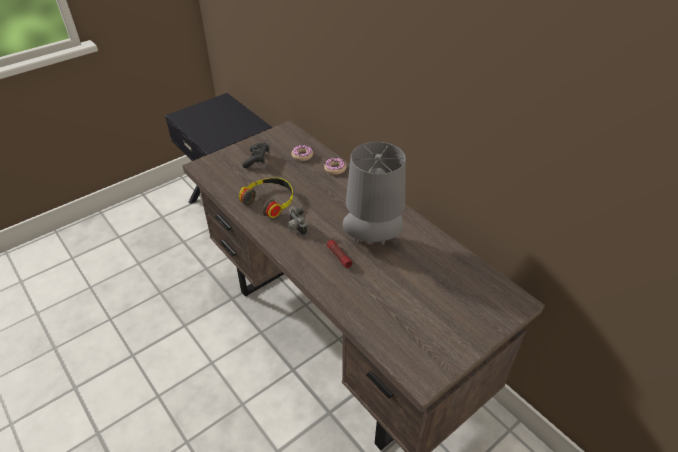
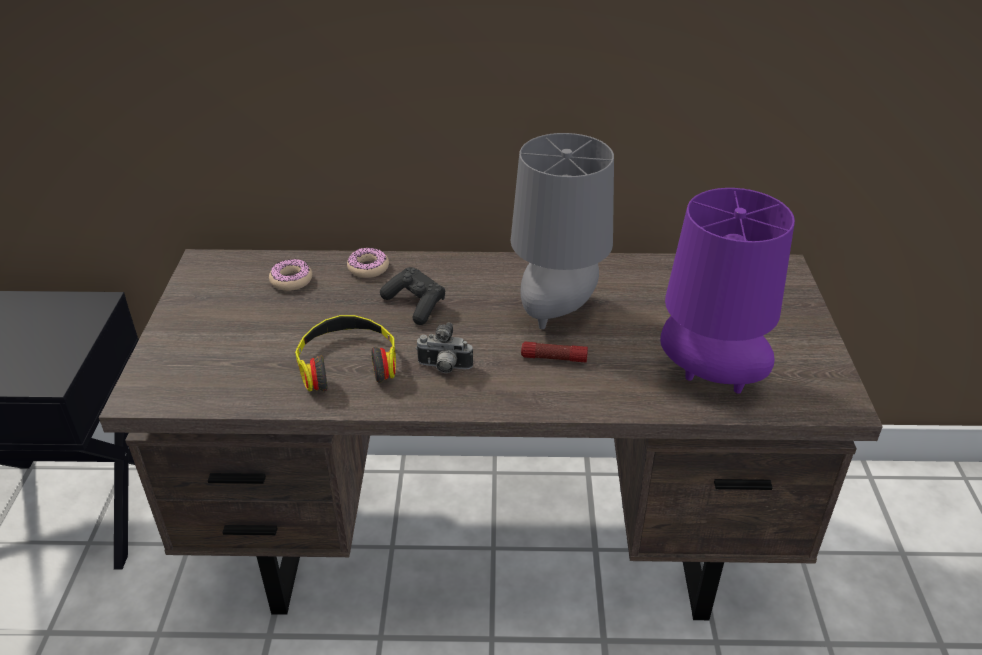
camera: 50 degrees left, 5 degrees down
black game controller [242,142,270,168] -> black game controller moved to [380,267,445,325]
none -> purple table lamp [660,188,795,394]

